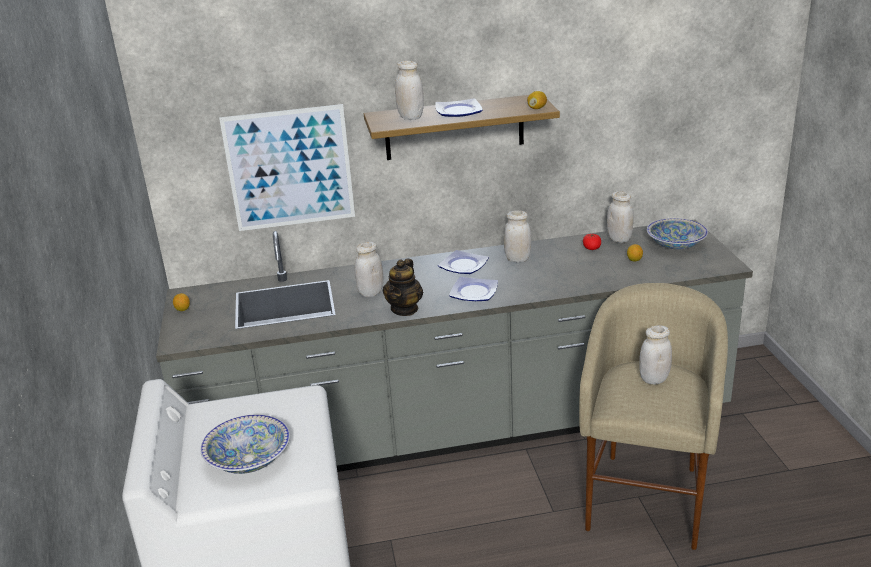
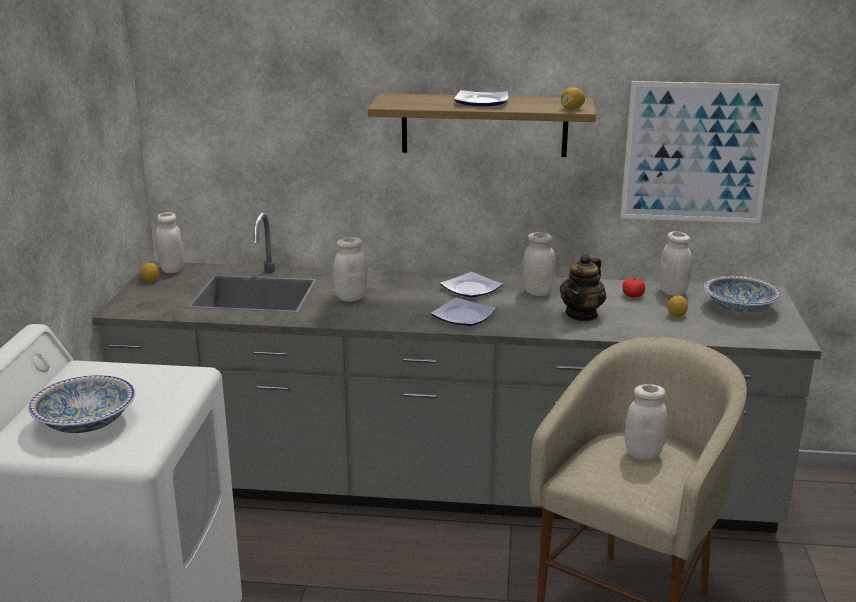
camera: 15 degrees right, 5 degrees down
picture [219,104,355,231] -> picture moved to [620,81,779,223]
teapot [383,259,423,316] -> teapot moved to [560,254,606,321]
white jar [395,61,424,120] -> white jar moved to [155,212,184,273]

